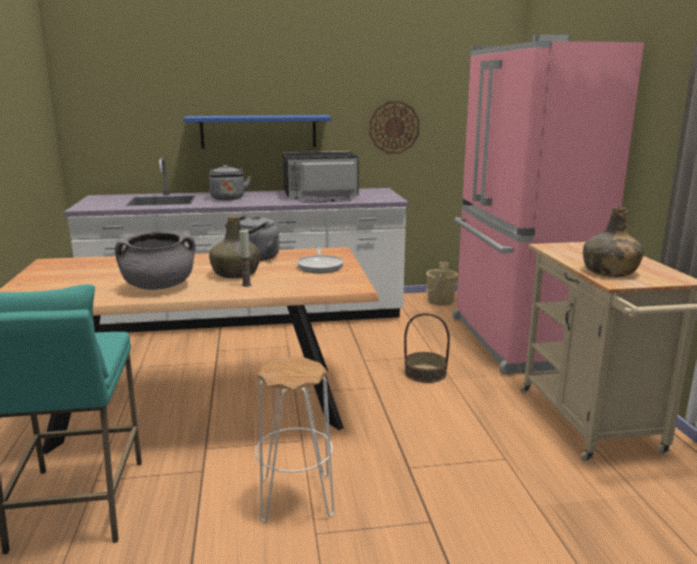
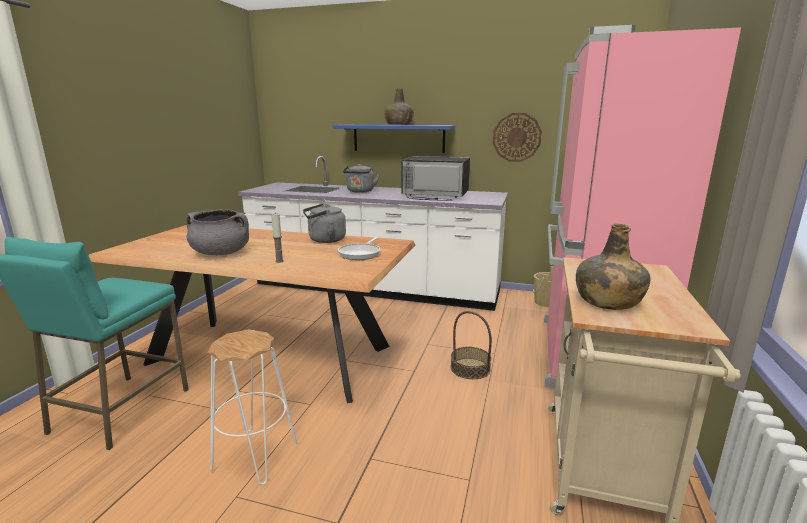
camera: 25 degrees right, 0 degrees up
green bottle [209,216,260,278] -> green bottle moved to [384,88,414,125]

